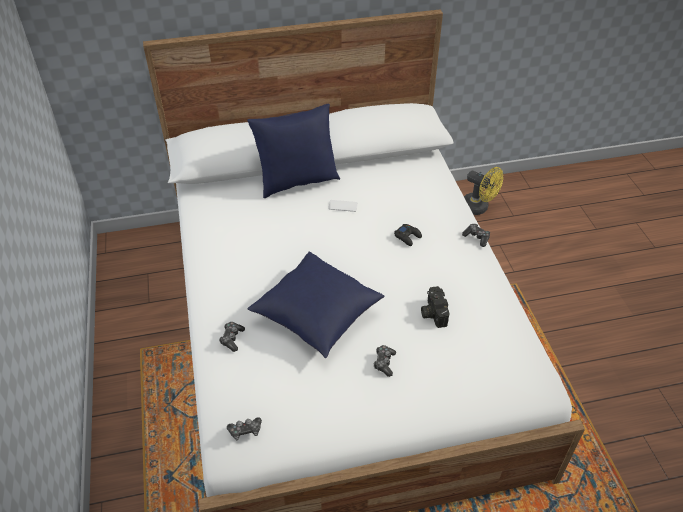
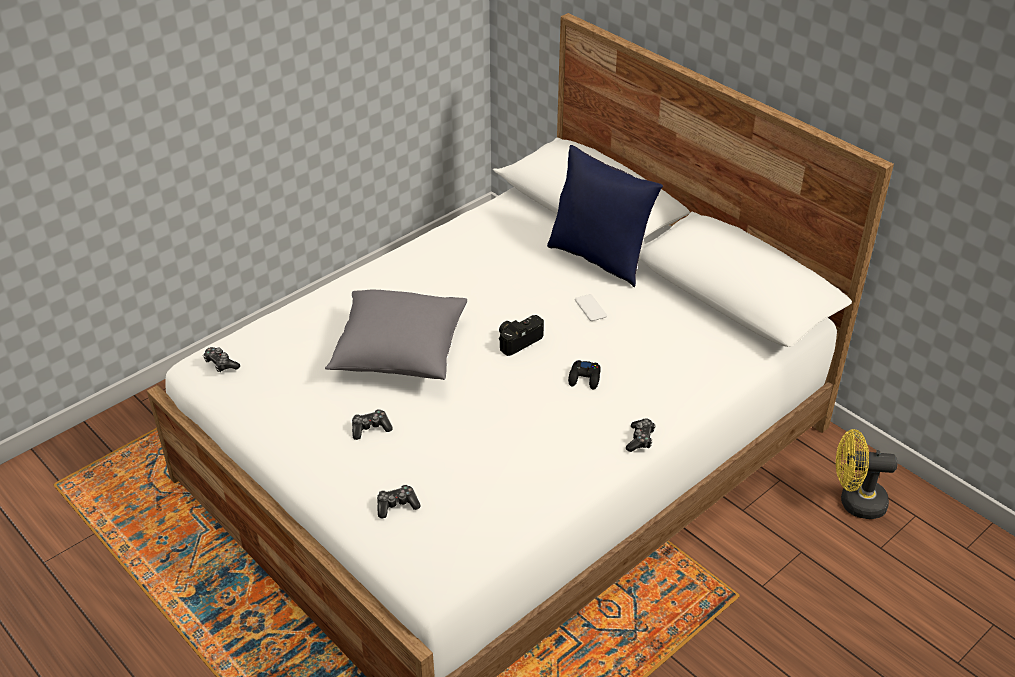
camera: 60 degrees right, 5 degrees down
game controller [219,322,245,352] -> game controller moved to [377,485,421,519]
blue pillow [248,252,384,358] -> grey pillow [325,290,467,380]
camera [421,286,449,328] -> camera moved to [499,315,544,356]
yellow fan [464,167,503,215] -> yellow fan turned 90 degrees clockwise [836,429,898,519]

